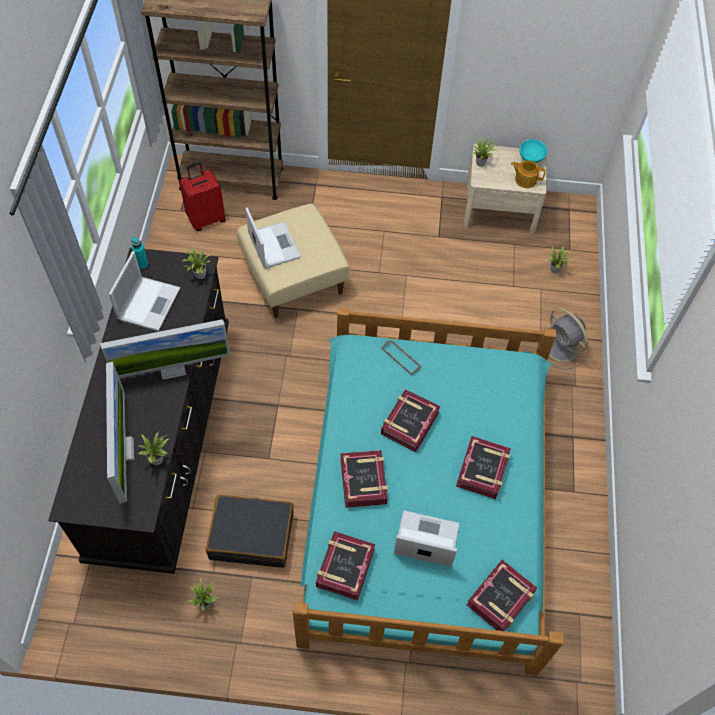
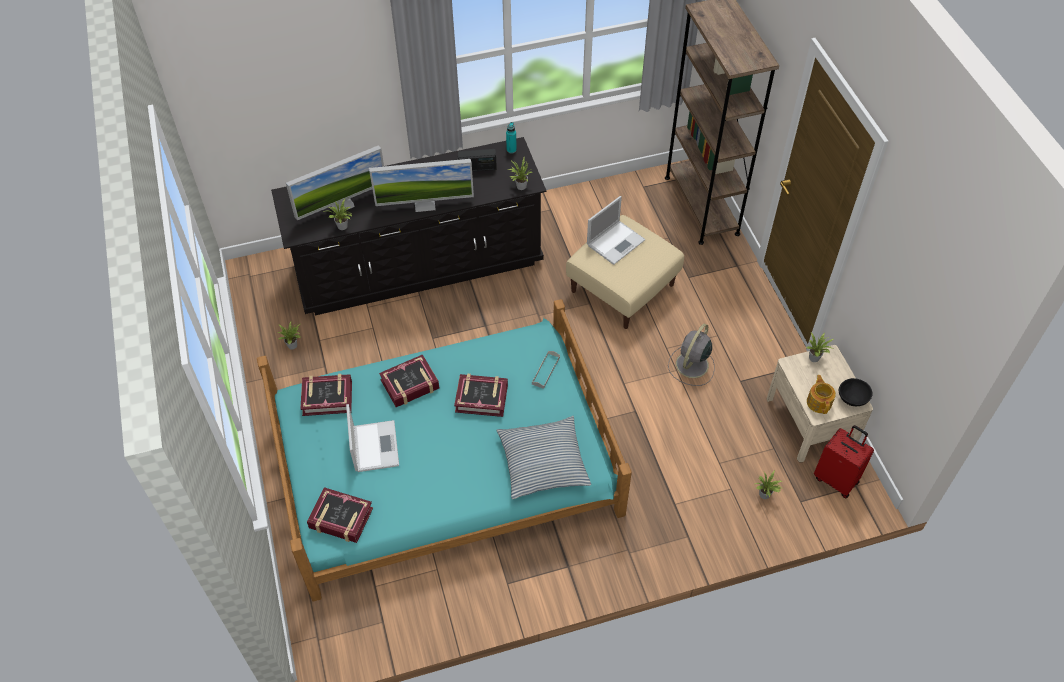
camera: 70 degrees right, 5 degrees down
monitor [100,319,230,380] -> monitor turned 60 degrees counterclockwise [369,159,474,212]
laptop [109,251,180,331] -> radio [458,149,497,172]
red suitcase [179,162,226,231] -> red suitcase moved to [814,425,874,498]
black suitcase [206,495,294,568] -> none
book [456,436,511,499] -> none
turquoise bowl [520,139,548,163] -> black bowl [839,378,873,406]
grey fan [538,308,588,369] -> grey fan moved to [668,324,715,386]
none -> pillow [497,416,591,499]

